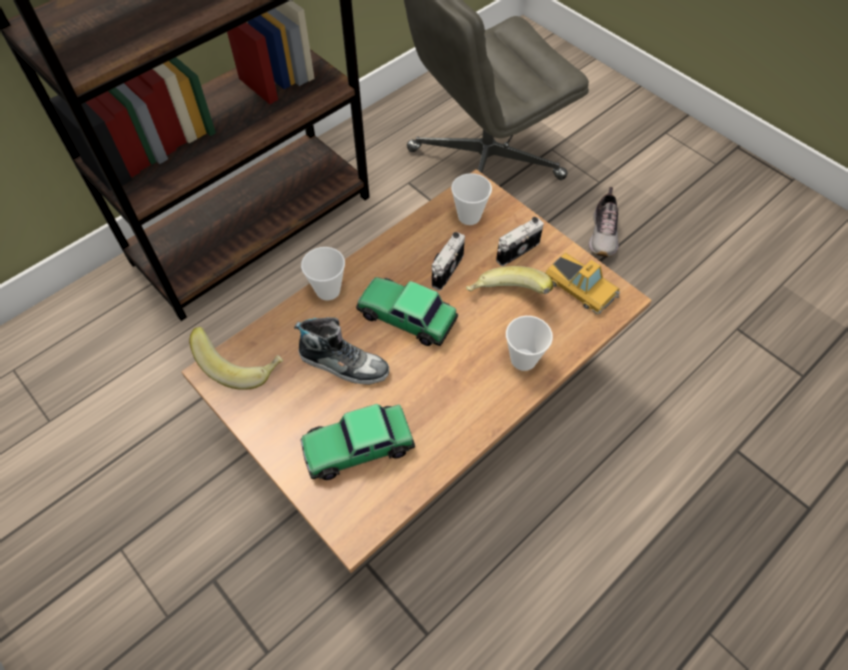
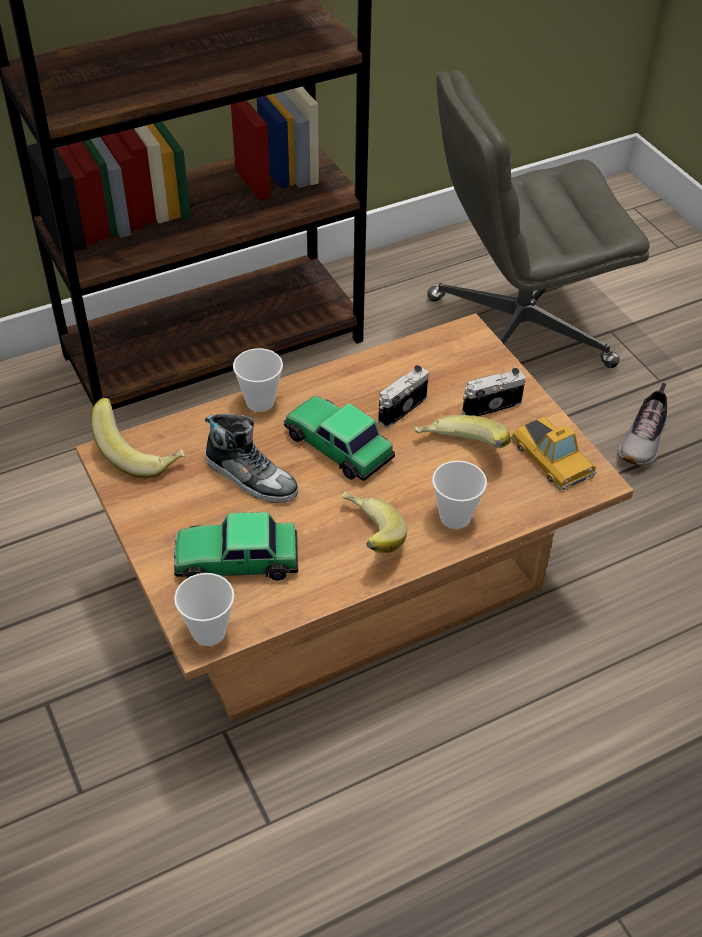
camera: 15 degrees right, 10 degrees down
cup [451,173,492,225] -> cup moved to [174,573,234,646]
none -> banana [342,491,407,554]

